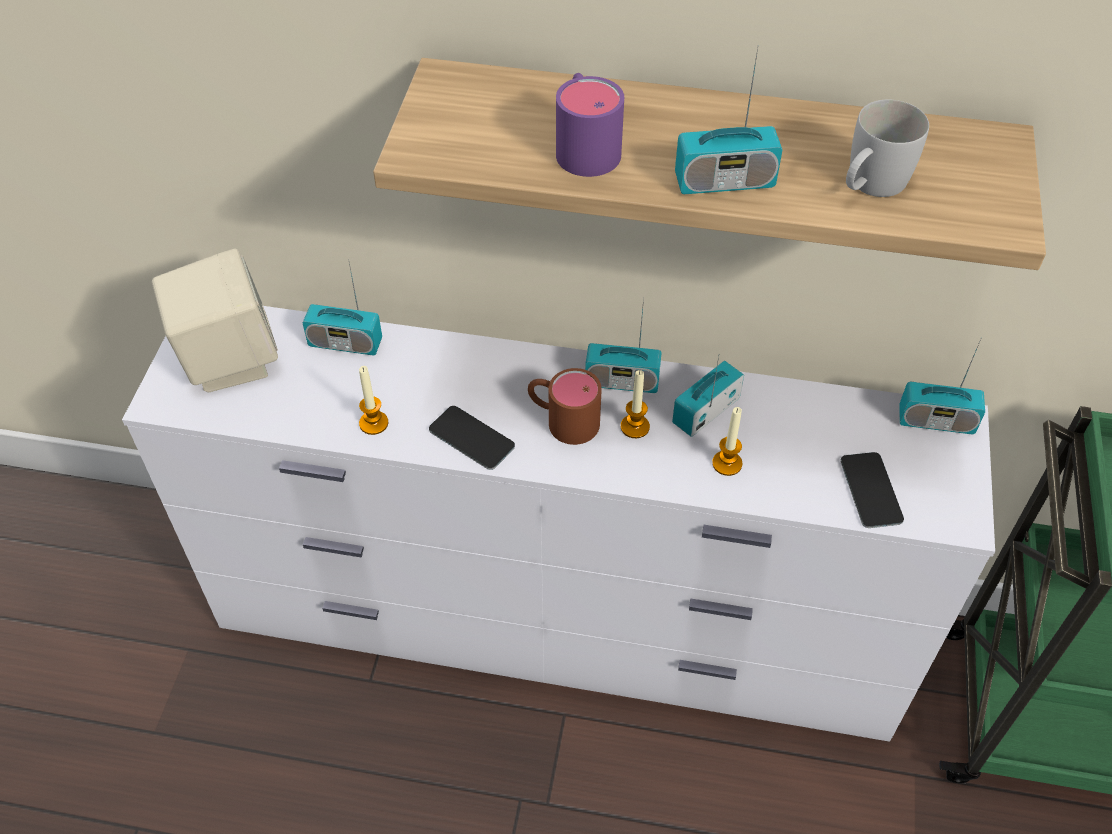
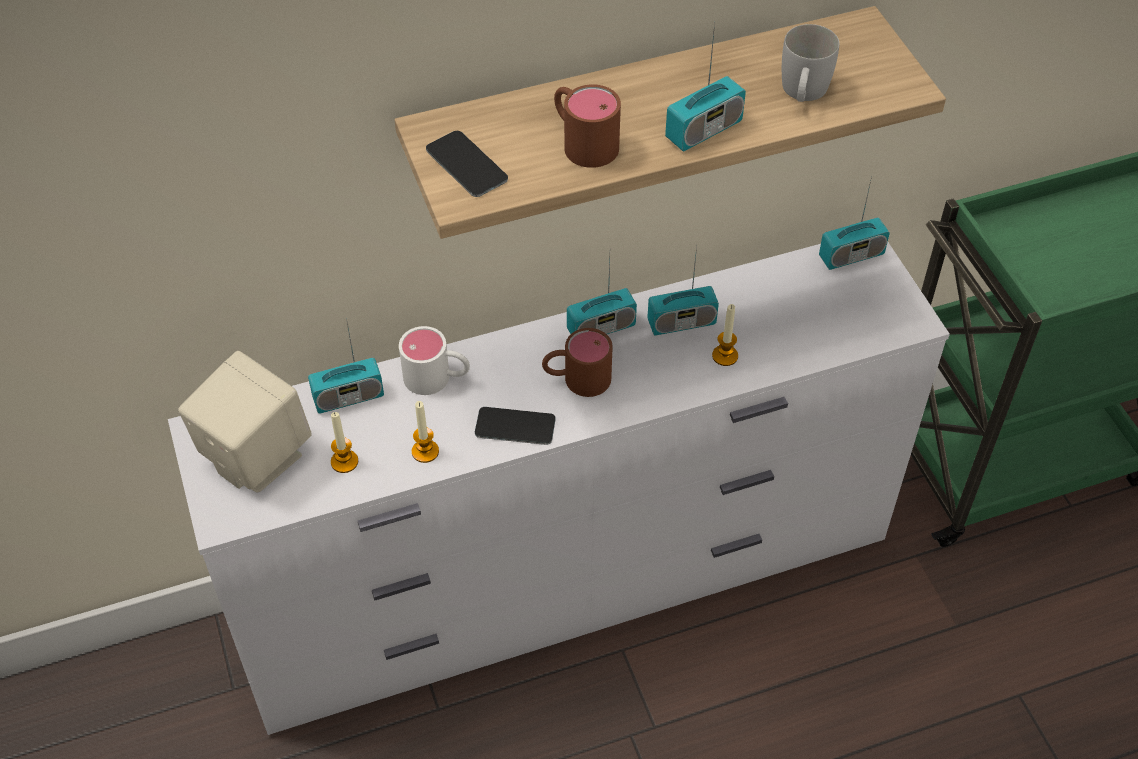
camera: 30 degrees left, 0 degrees up
purple mug [556,73,624,177] -> brown mug [554,84,621,168]
candle [621,370,650,438] -> candle moved to [331,412,358,473]
radio [672,356,744,437] -> radio turned 120 degrees counterclockwise [647,246,719,336]
phone [840,452,904,528] -> phone moved to [426,131,508,197]
none -> white mug [399,326,470,395]

